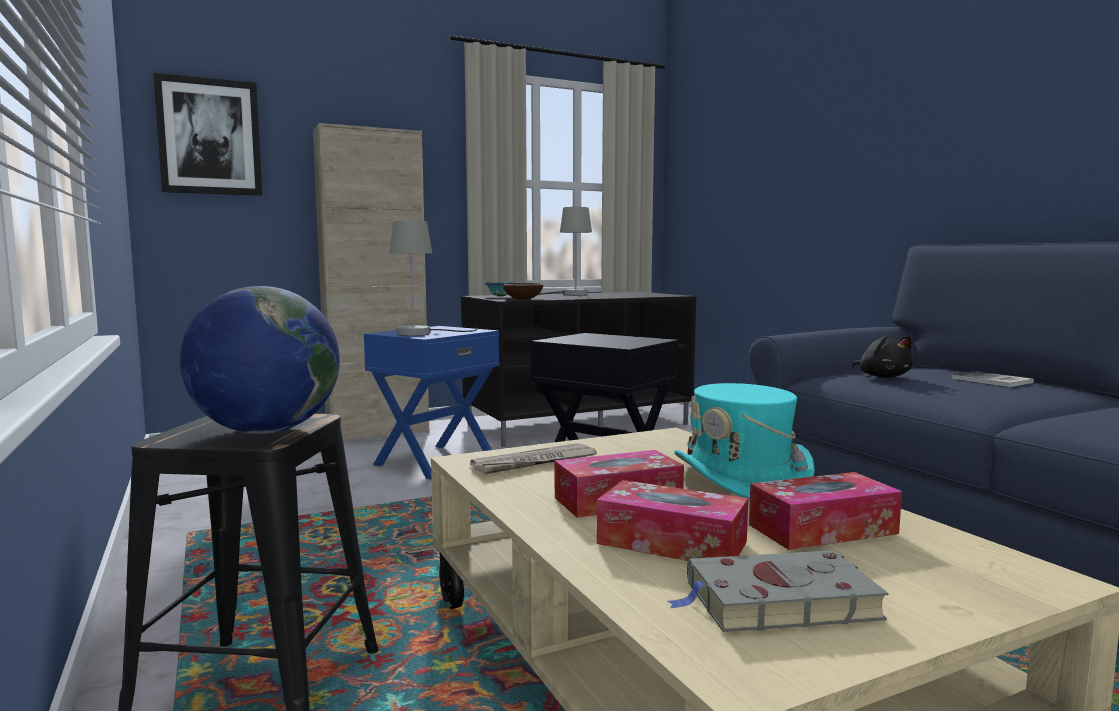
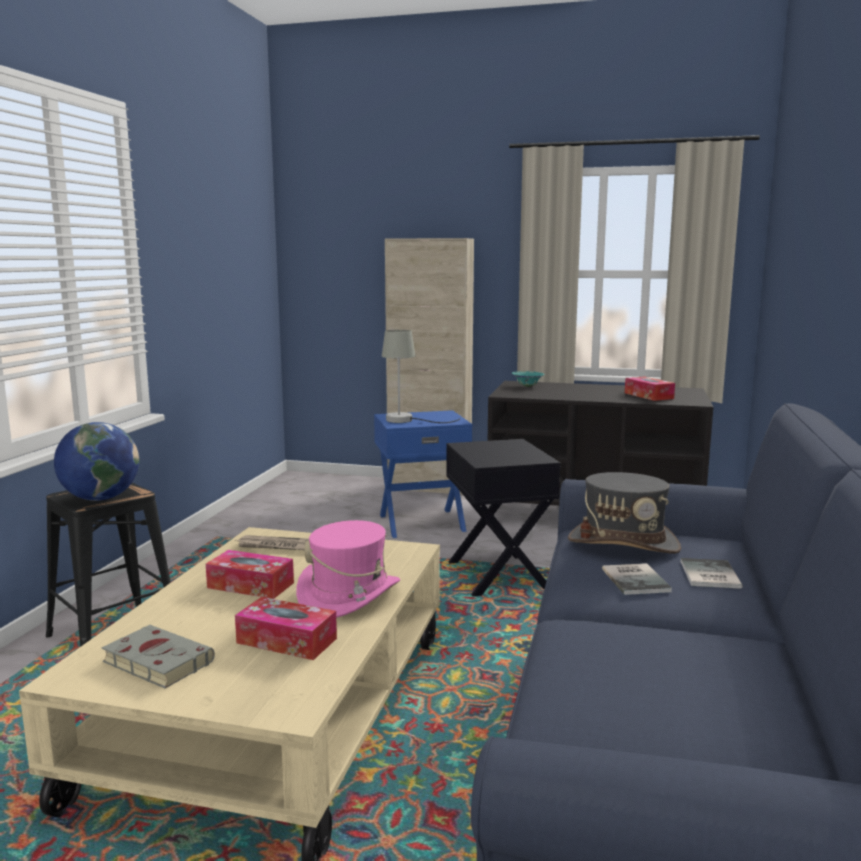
camera: 40 degrees right, 5 degrees up
picture [153,73,262,196] -> none
brown bowl [503,283,543,300] -> none
grey table lamp [538,207,592,295] -> none
tissue box [597,480,748,561] -> tissue box moved to [625,376,675,401]
turquoise hat [674,383,815,500] -> pink hat [296,520,400,618]
black plush toy [852,335,913,378] -> grey hat [568,472,681,554]
none -> book [602,563,672,595]

